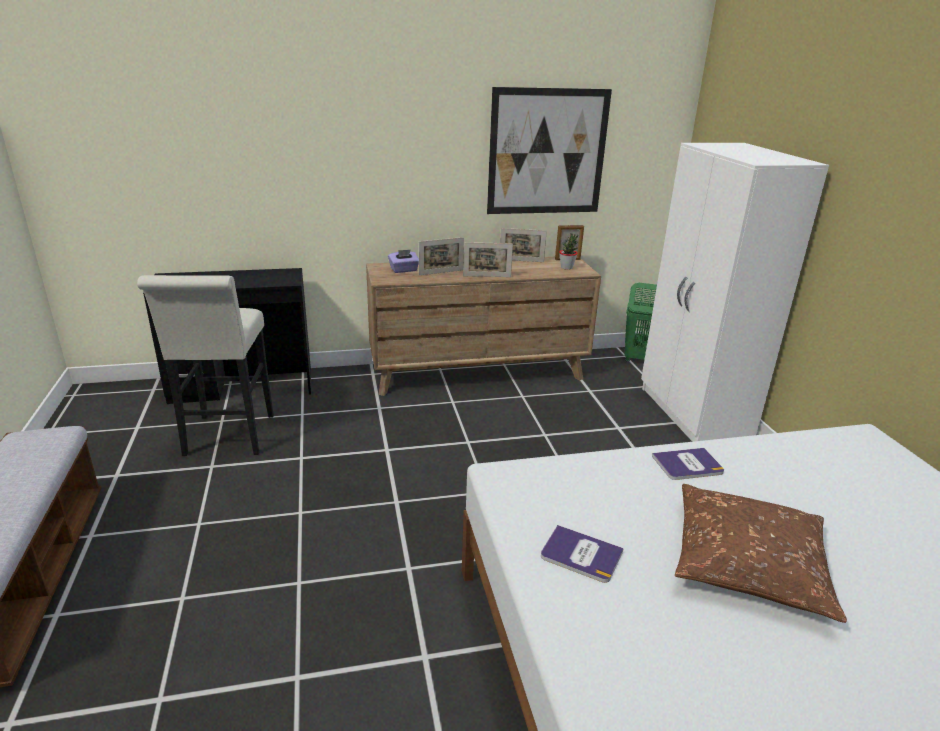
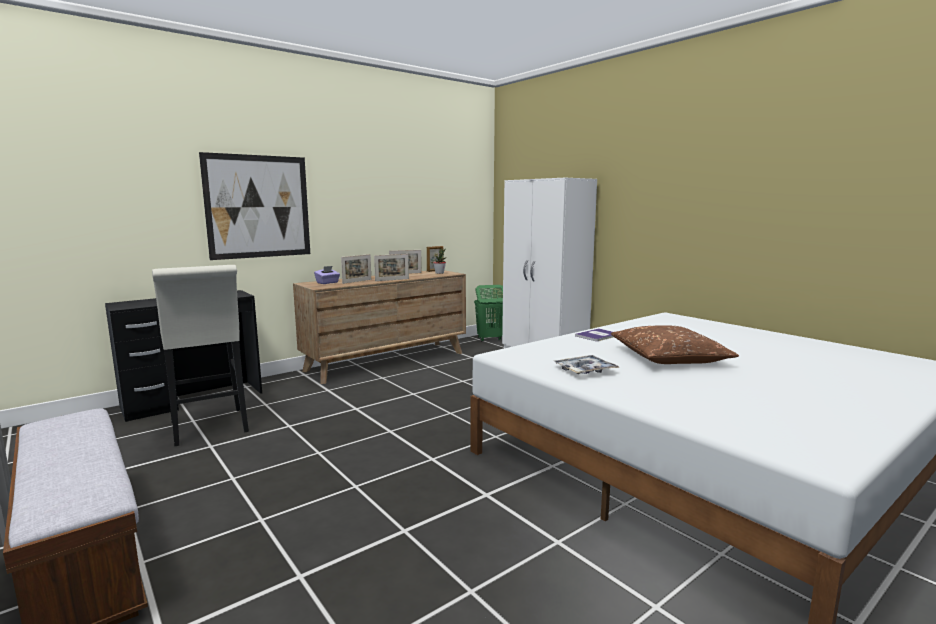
camera: 25 degrees left, 15 degrees down
picture [487,87,612,214] -> picture moved to [199,152,310,260]
book [541,525,624,583] -> tray [554,355,620,374]

